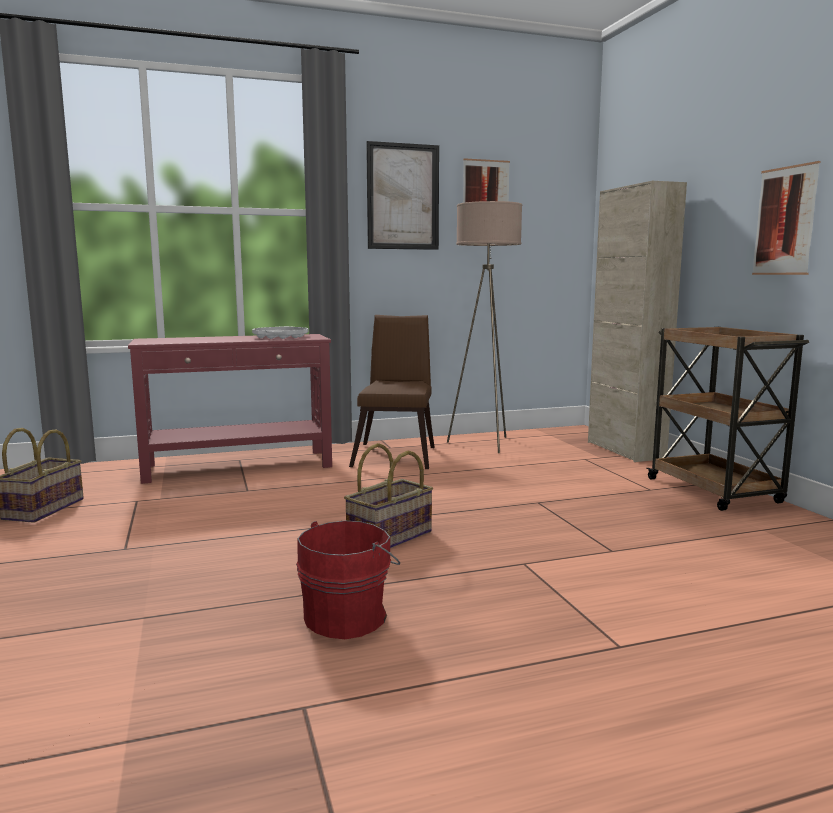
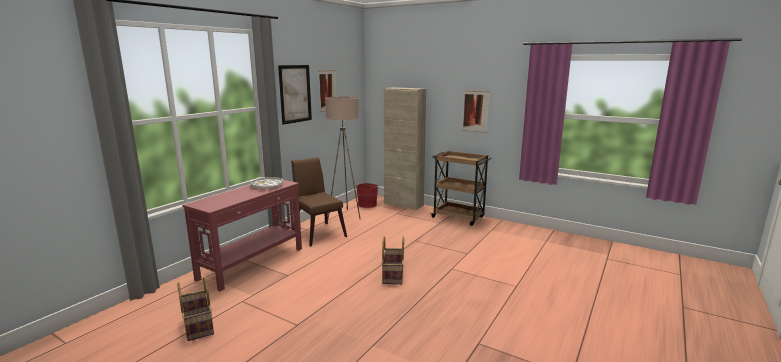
camera: 40 degrees left, 5 degrees up
red bucket [296,521,400,639] -> red bucket moved to [356,183,379,208]

